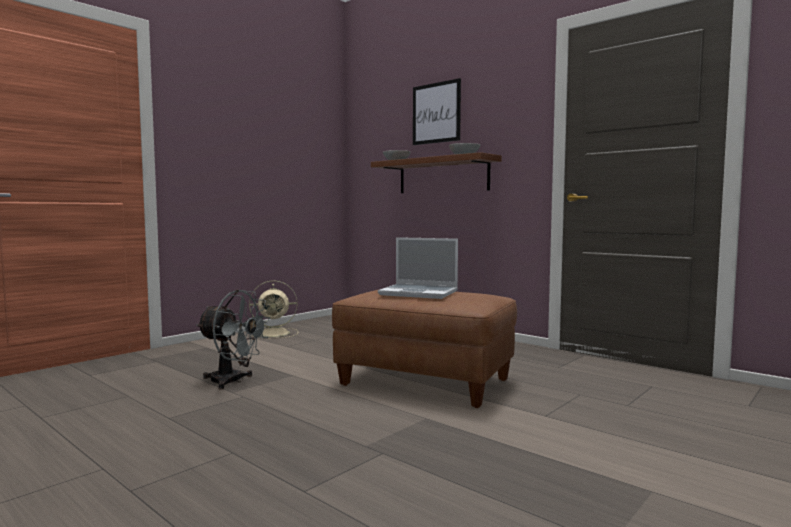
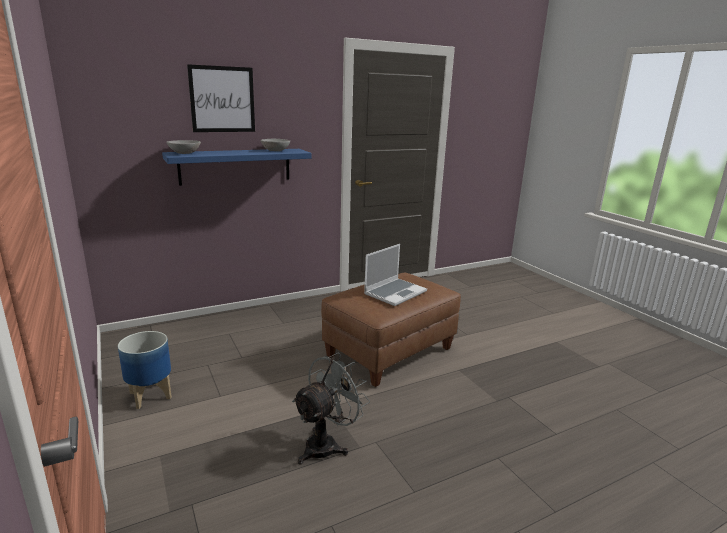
camera: 70 degrees left, 15 degrees up
beige fan [249,281,299,339] -> planter [118,331,172,409]
brown shelf [371,152,502,193] -> blue shelf [162,149,312,186]

